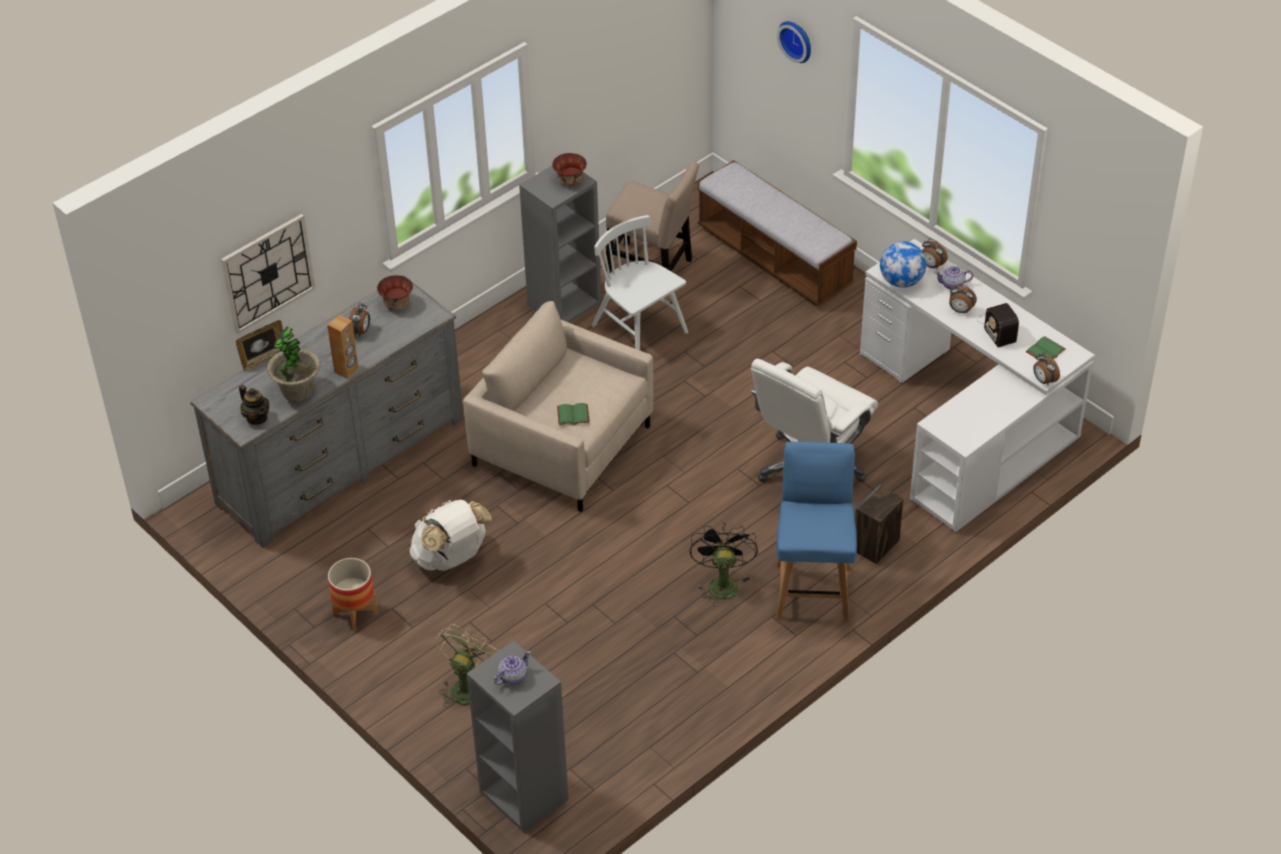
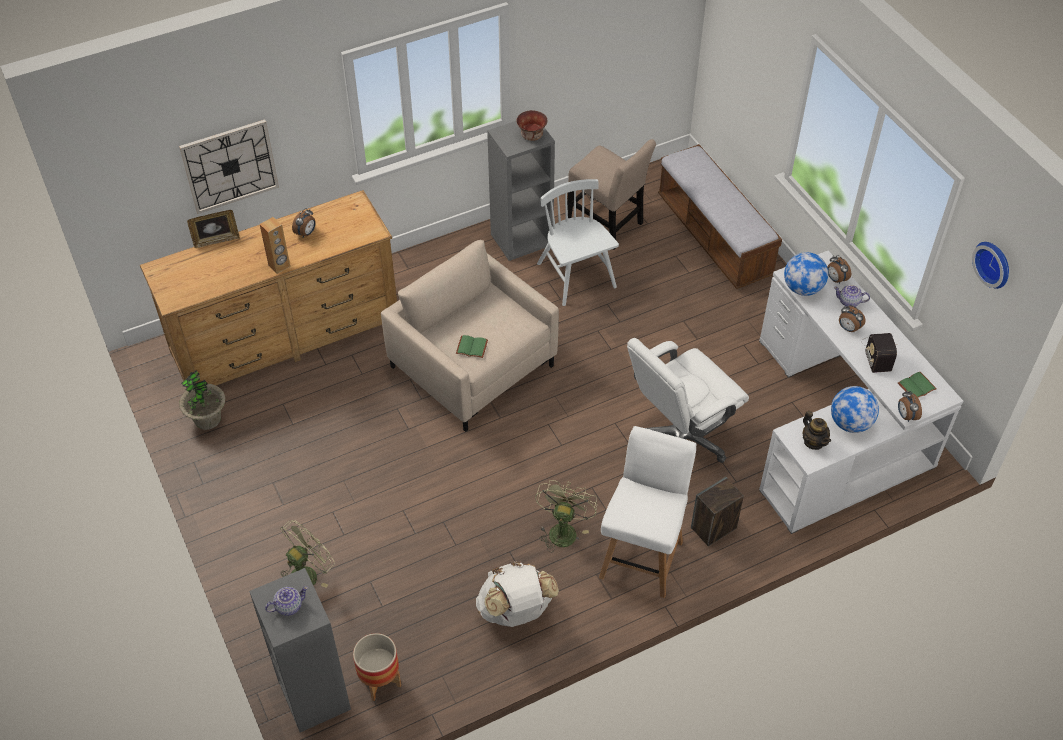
camera: 15 degrees right, 5 degrees up
grey dresser [190,275,464,548] -> brown dresser [140,190,397,388]
teapot [239,385,269,425] -> teapot moved to [802,411,831,450]
potted plant [267,326,320,402] -> potted plant moved to [179,370,225,430]
planter [328,558,378,631] -> planter moved to [353,633,401,701]
bowl [377,275,413,310] -> none
white backpack [410,499,492,571] -> white backpack moved to [476,561,559,627]
black fan [690,523,758,607] -> green fan [535,480,597,552]
blue chair [776,442,857,622] -> white chair [599,426,697,598]
wall clock [777,21,811,63] -> wall clock moved to [972,242,1009,289]
none -> globe [831,386,879,433]

